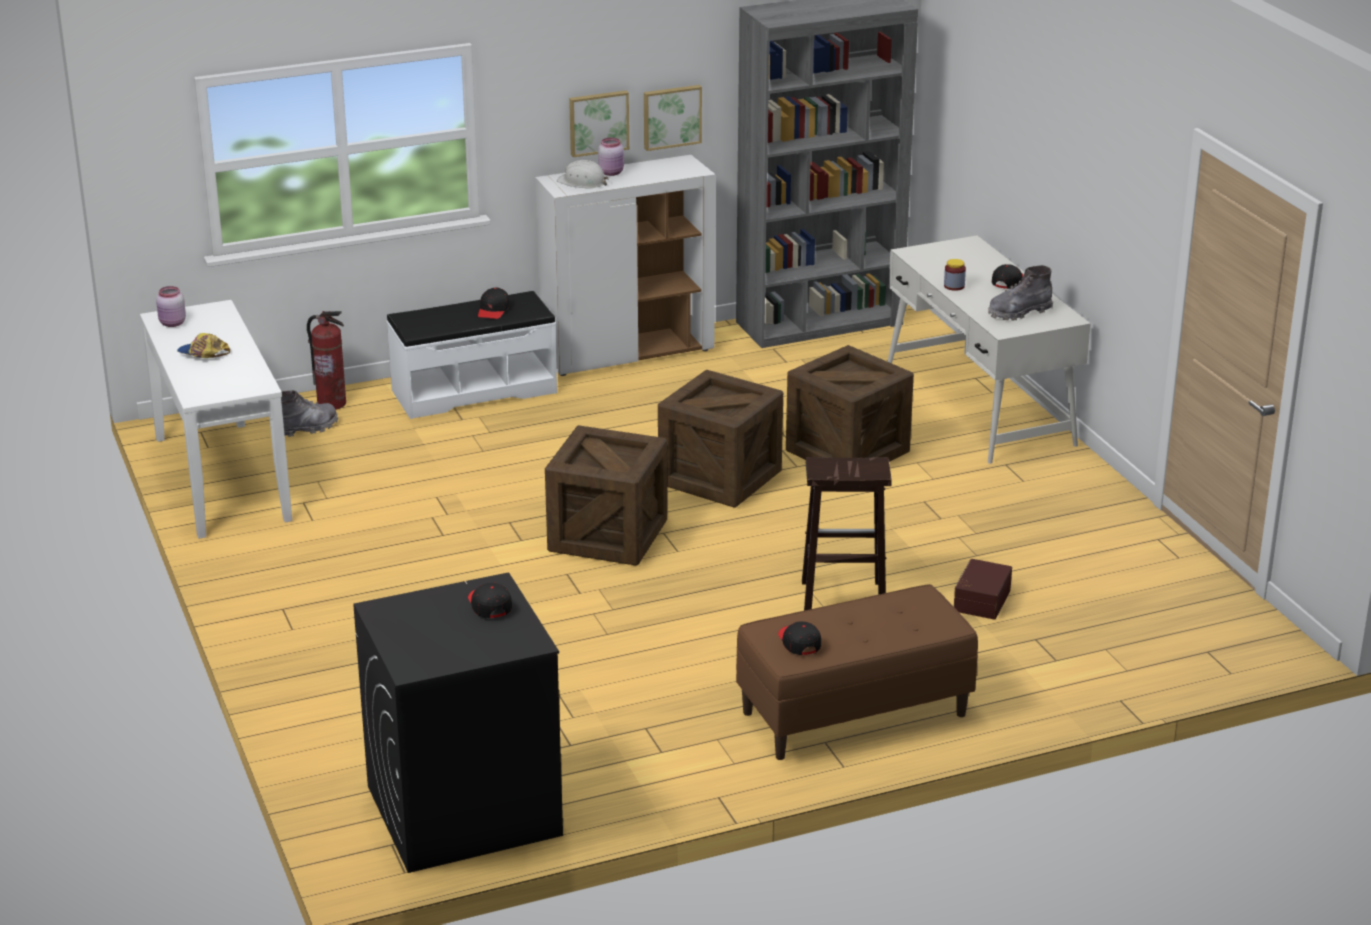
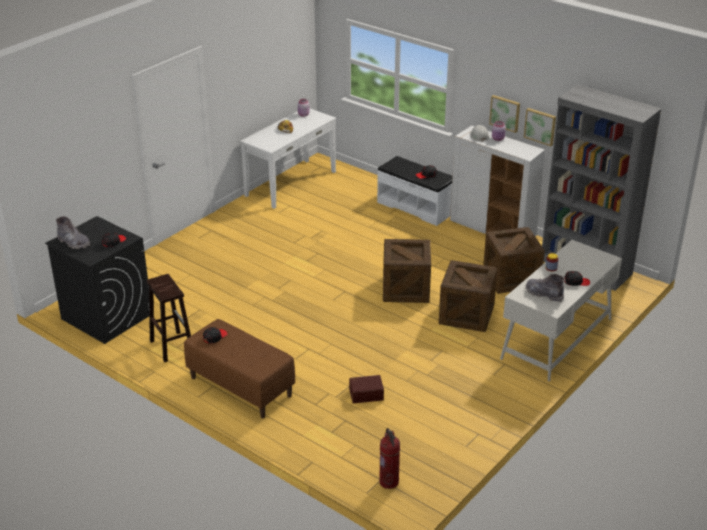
camera: 60 degrees right, 5 degrees up
grey boot [281,390,338,437] -> grey boot moved to [56,216,90,249]
fire extinguisher [307,311,346,410] -> fire extinguisher moved to [379,428,400,489]
crate [545,425,667,566] -> crate moved to [483,227,545,294]
brown stool [802,457,892,611] -> brown stool moved to [147,274,191,363]

